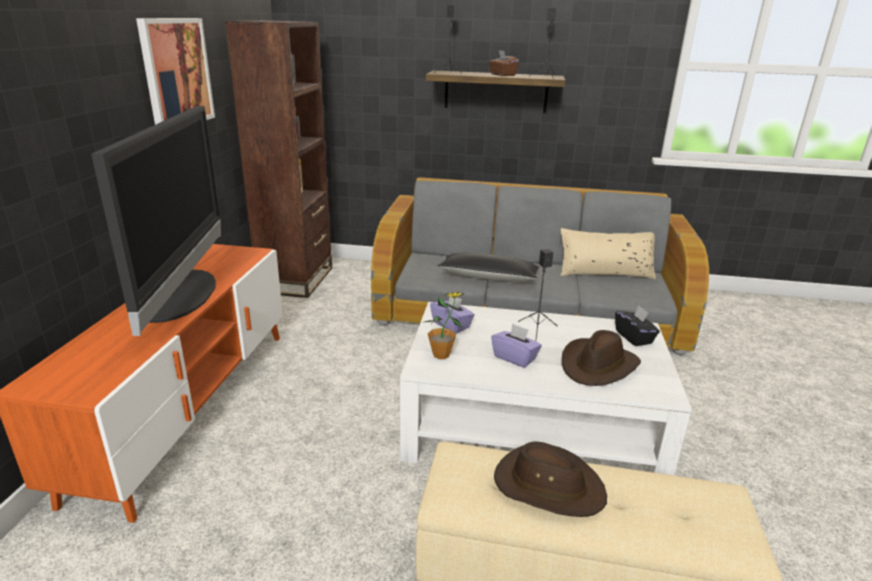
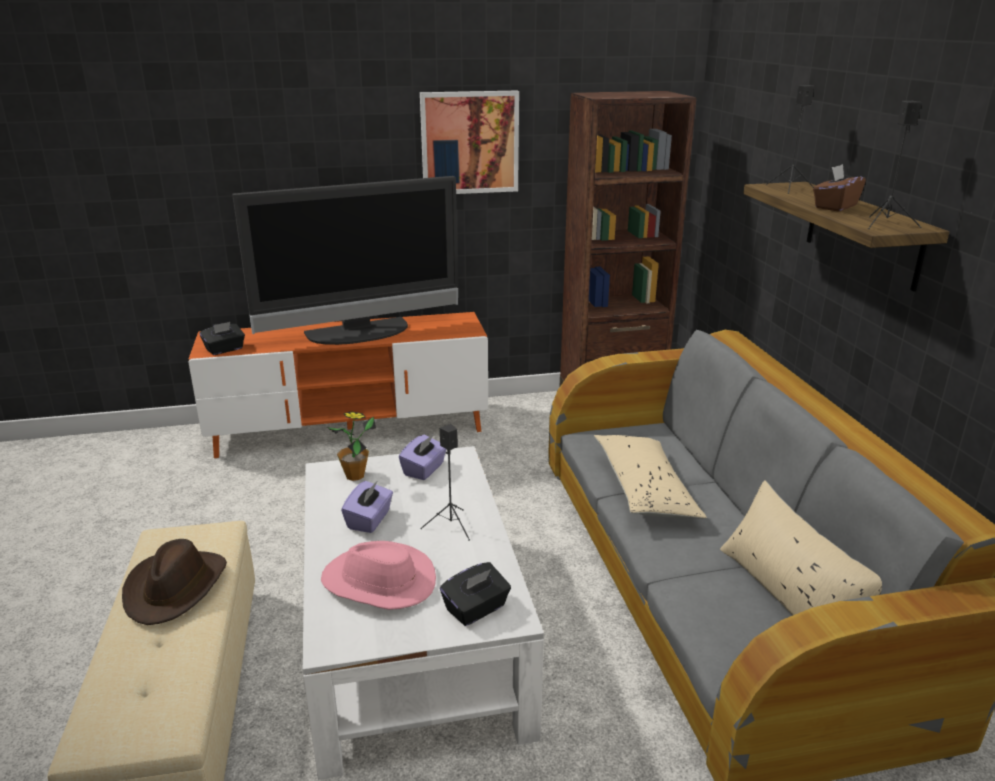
camera: 70 degrees right, 0 degrees up
black pillow [437,252,540,282] -> beige pillow [594,435,707,519]
brown hat [562,330,641,386] -> pink hat [321,541,436,610]
none -> black tissue box [199,322,245,355]

